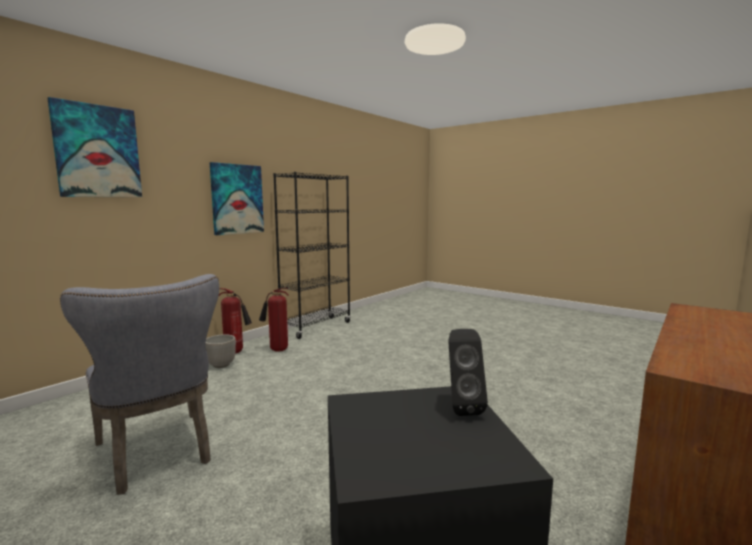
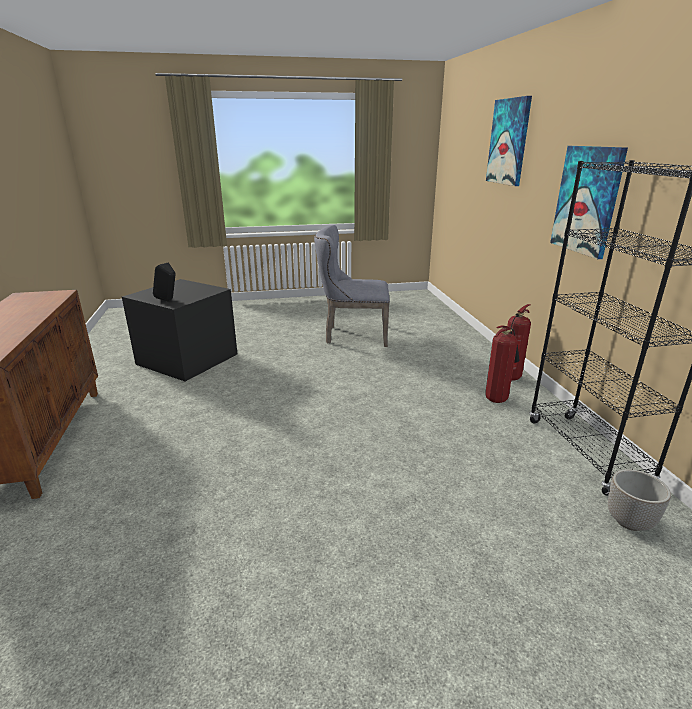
camera: 130 degrees right, 15 degrees up
planter [205,334,236,368] -> planter moved to [608,469,671,531]

